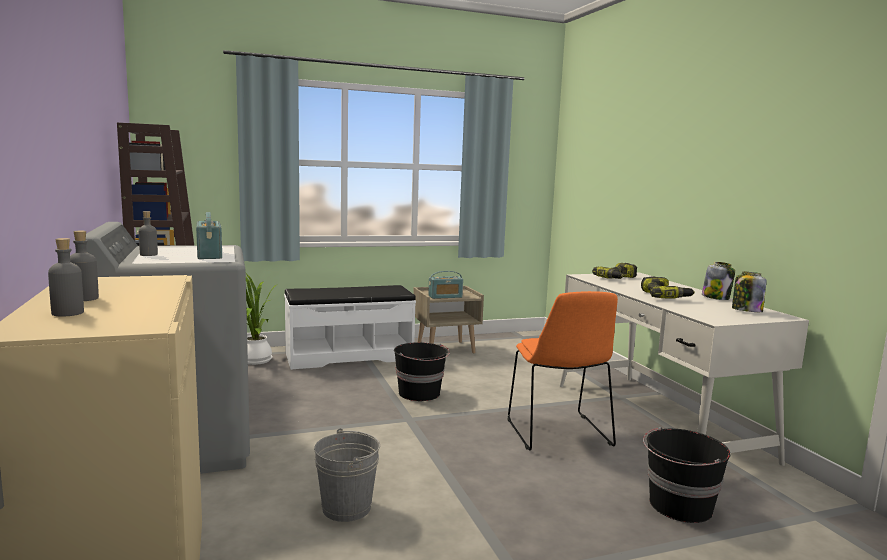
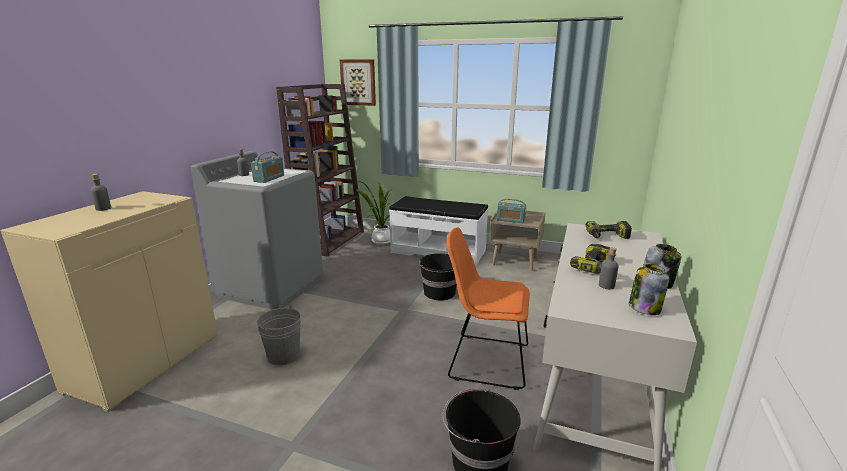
camera: 40 degrees right, 10 degrees up
grey bottle [48,238,84,316] -> grey bottle moved to [599,247,619,289]
orange chair [508,291,618,451] -> orange chair turned 75 degrees clockwise [447,227,530,390]
none -> picture [340,59,376,106]

